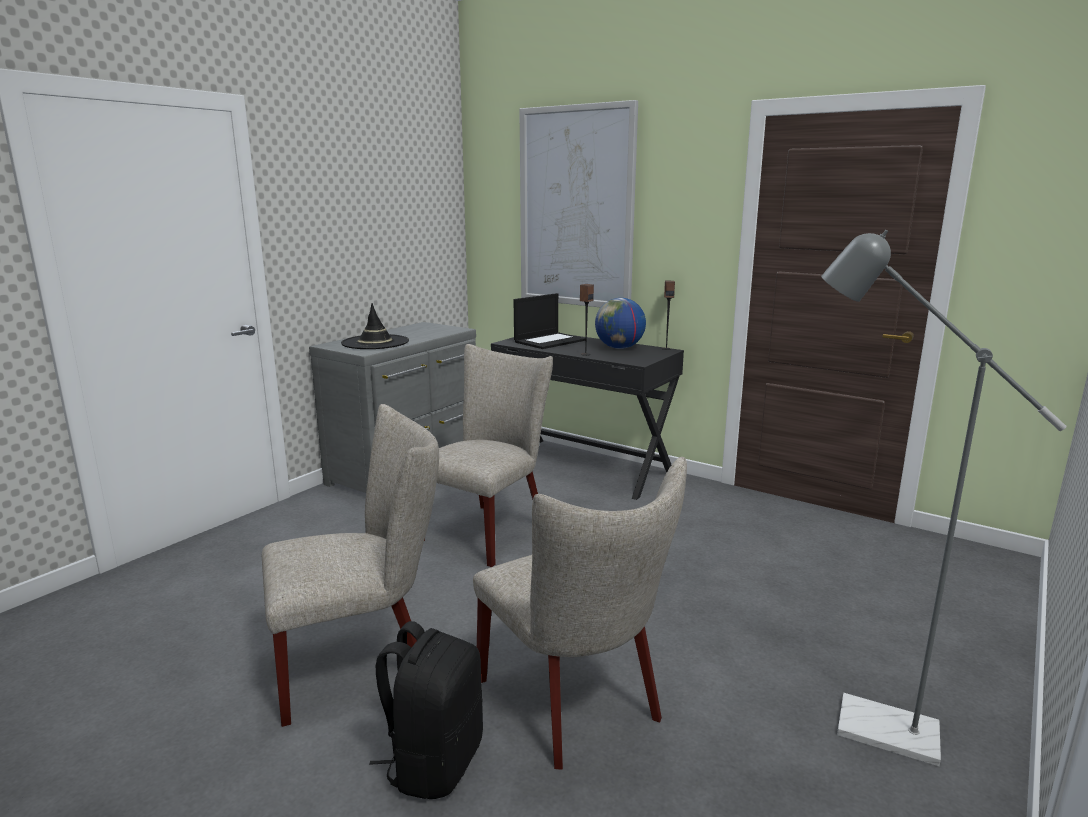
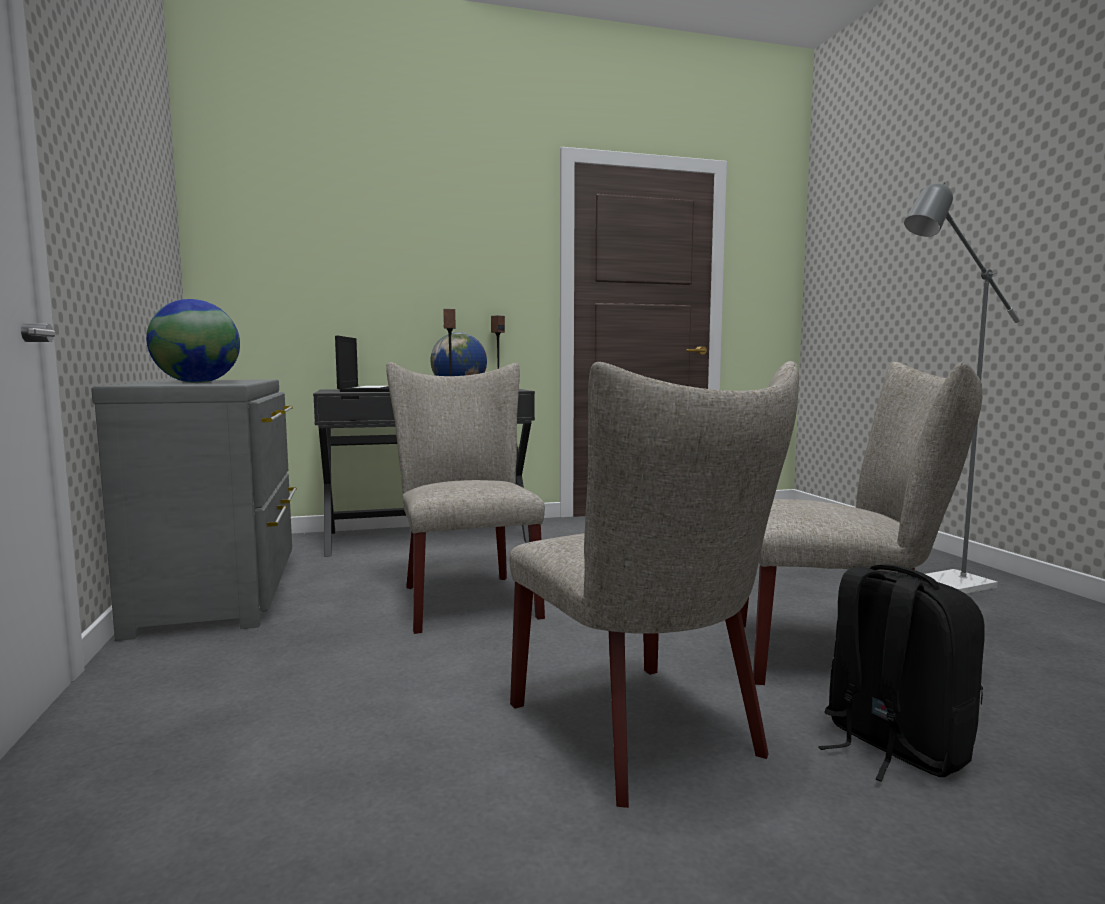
camera: 50 degrees left, 10 degrees down
beige chair [262,404,439,727] -> beige chair turned 135 degrees clockwise [509,361,799,808]
black hat [341,303,409,349] -> globe [146,299,240,383]
picture [519,100,638,308] -> none

